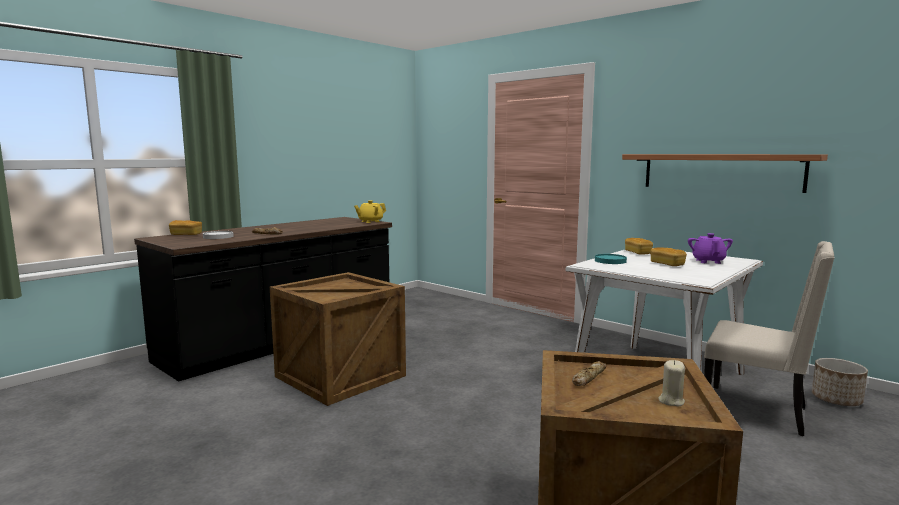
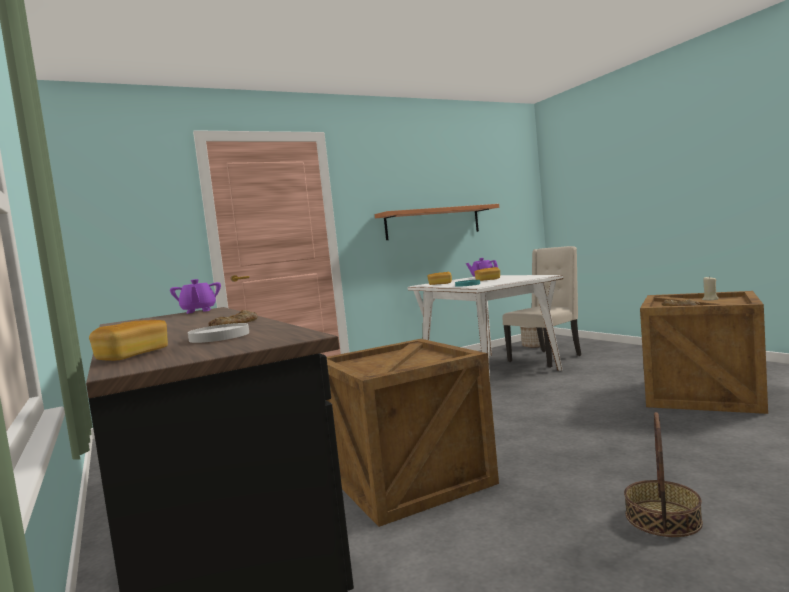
camera: 70 degrees left, 5 degrees down
yellow teapot [354,200,386,223] -> purple teapot [170,279,221,314]
none -> basket [624,412,703,537]

